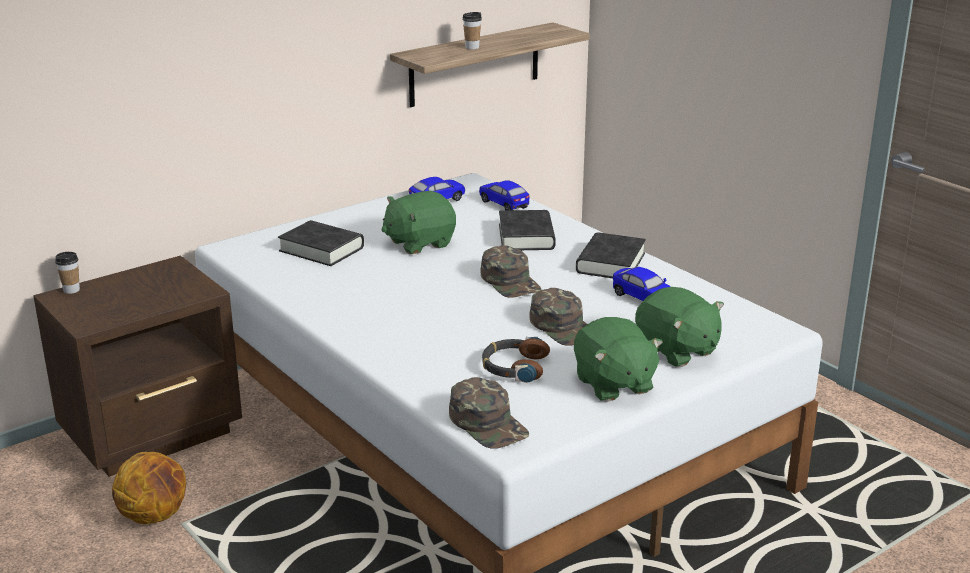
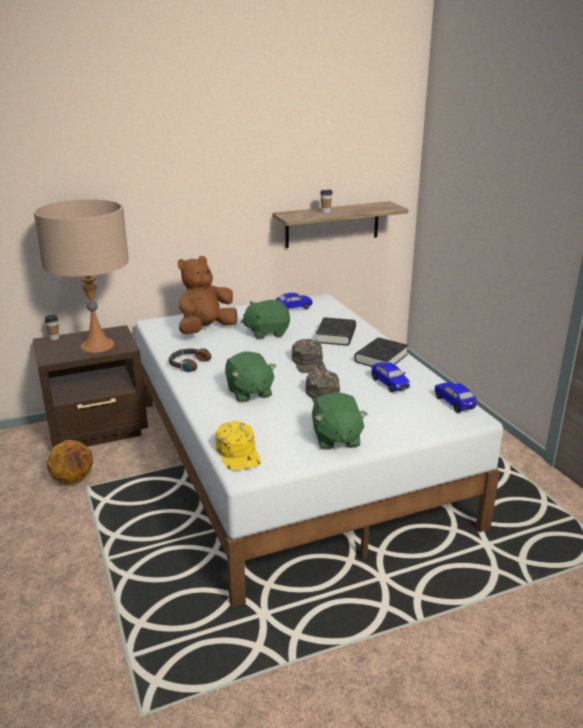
camera: 15 degrees right, 0 degrees up
black book [278,220,364,266] -> brown plush toy [178,256,238,334]
green cap [449,377,529,449] -> yellow cap [215,421,261,471]
toy car [479,180,530,210] -> toy car moved to [435,382,477,413]
headphones [482,337,550,383] -> headphones moved to [169,348,211,372]
green plush toy [635,287,724,367] -> green plush toy moved to [225,352,276,403]
none -> beige table lamp [33,199,129,353]

